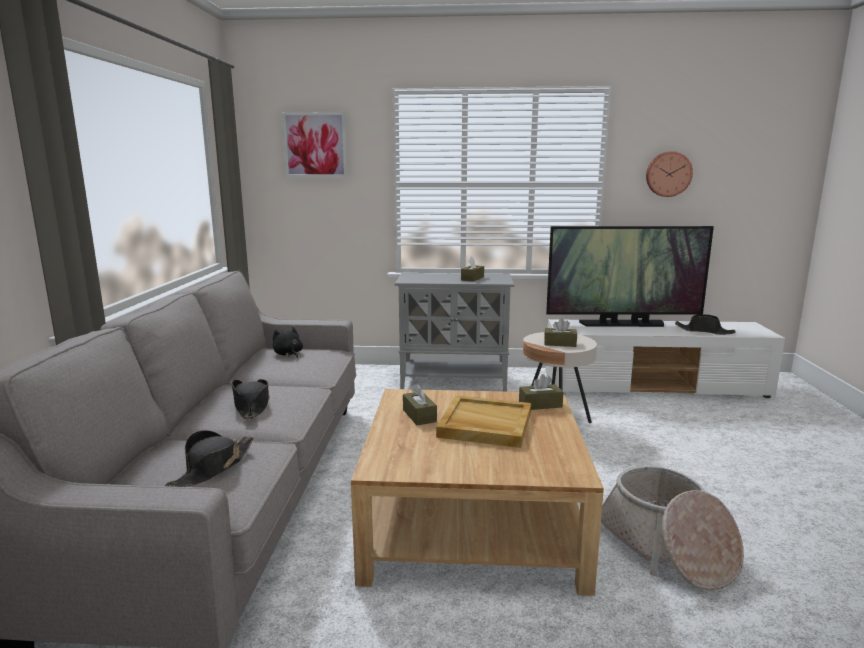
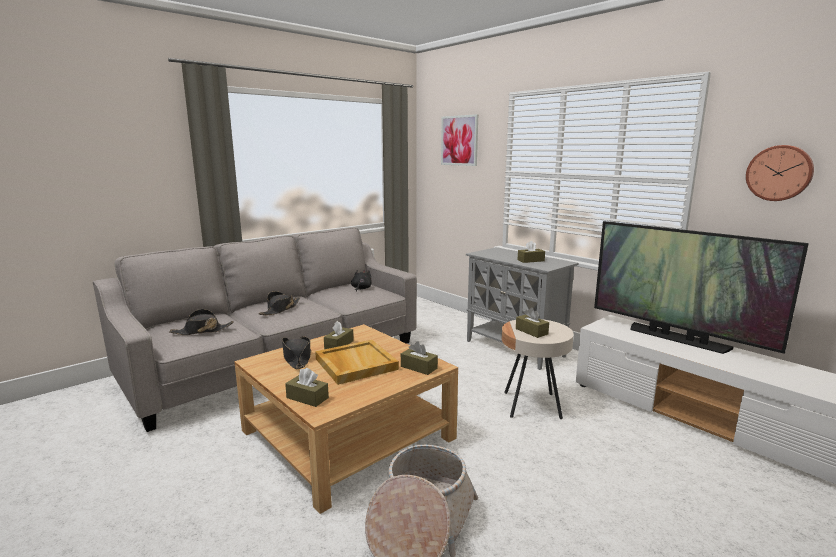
camera: 45 degrees right, 0 degrees up
black hat [675,314,736,335] -> black hat moved to [282,337,311,369]
none -> brown tissue box [285,368,329,407]

